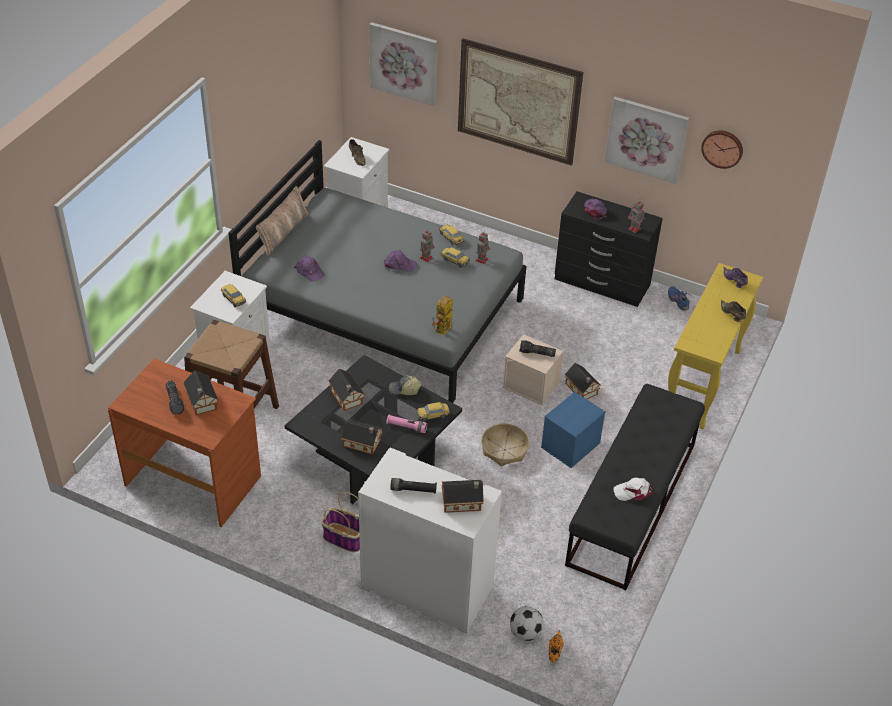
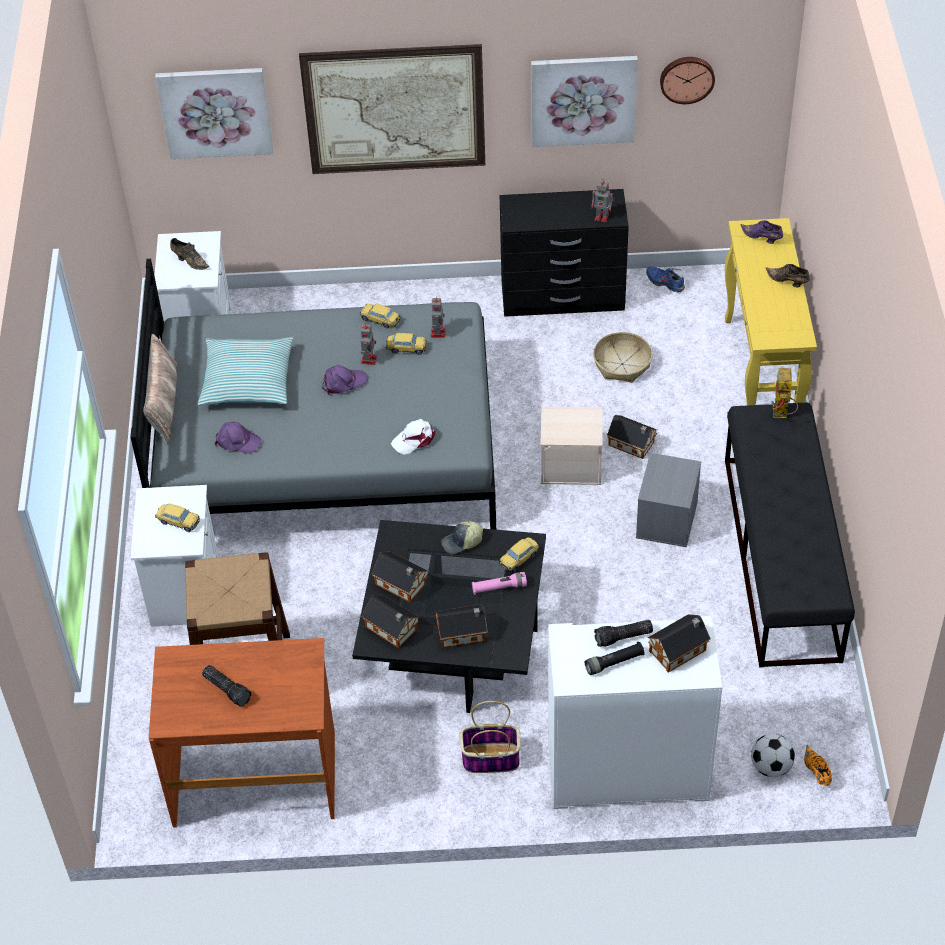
camera: 25 degrees left, 5 degrees up
toy house [183,371,218,415] -> toy house moved to [362,595,419,648]
toy robot [432,295,453,336] -> toy robot moved to [771,368,798,418]
basket [481,423,530,466] -> basket moved to [593,332,653,383]
flashlight [519,340,556,357] -> flashlight moved to [594,620,653,647]
blue storage box [541,392,606,468] -> grey storage box [636,453,701,547]
purple cap [584,198,607,220] -> none
white cap [613,477,652,501] -> white cap moved to [391,419,435,455]
none -> pillow [198,337,294,405]

